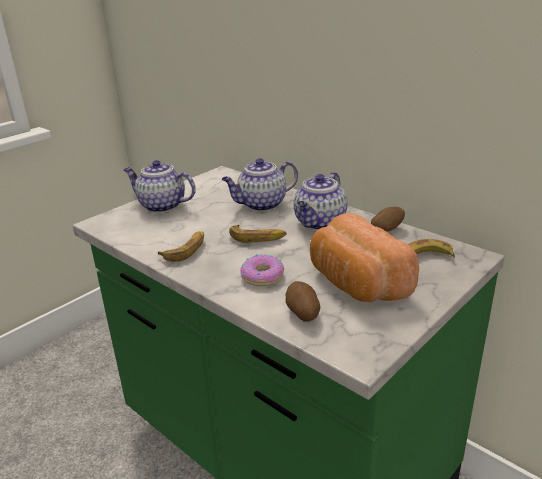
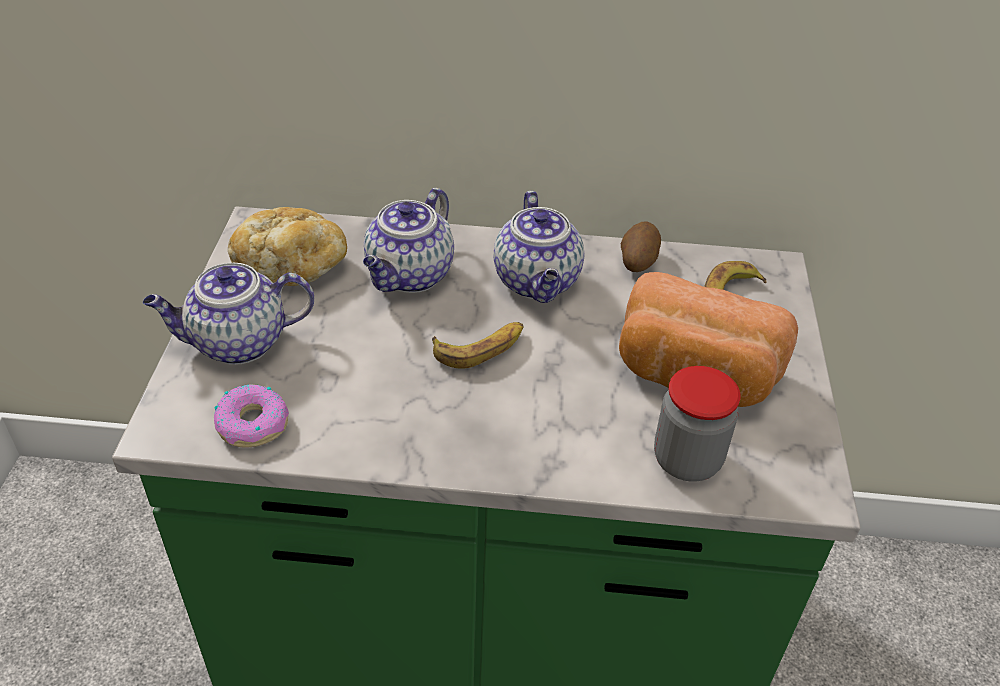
camera: 40 degrees left, 15 degrees up
banana [158,231,204,262] -> none
donut [240,254,284,286] -> donut moved to [214,384,289,448]
potato [286,281,320,322] -> jar [654,366,741,481]
none -> bread [228,207,347,286]

